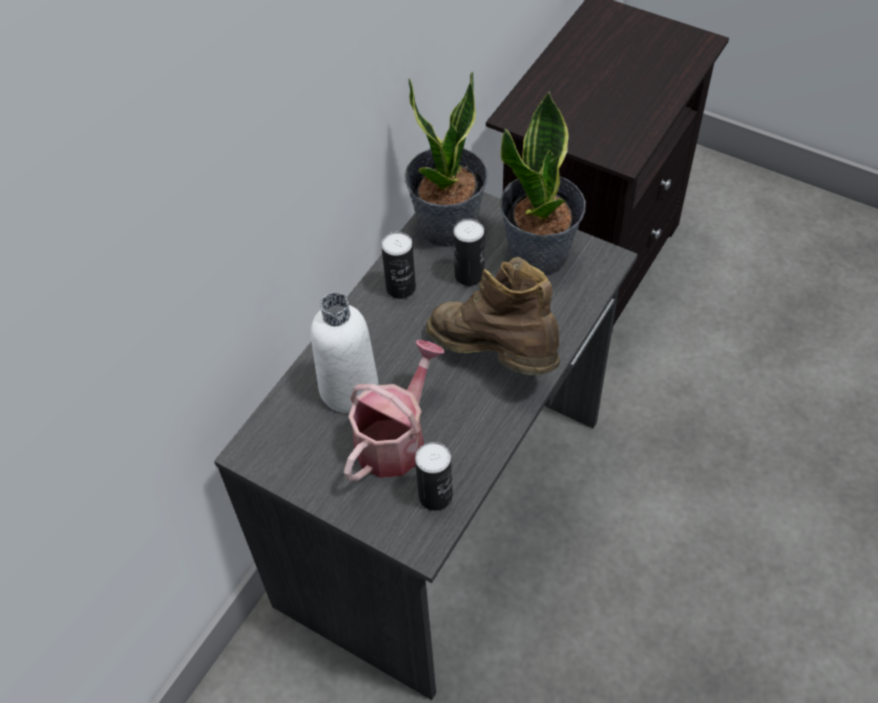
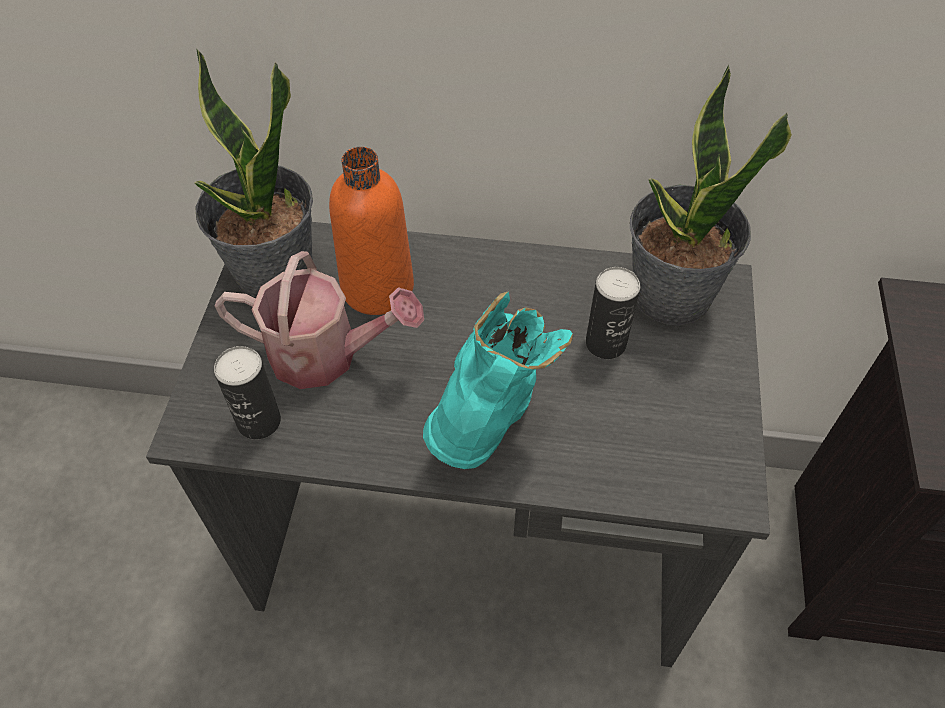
camera: 65 degrees right, 0 degrees up
white bottle [311,293,379,413] -> orange bottle [329,147,414,315]
can [381,232,416,299] -> none
brown boot [426,257,560,375] -> turquoise boot [423,291,573,469]
potted plant [500,91,586,276] -> potted plant moved to [195,48,313,298]

